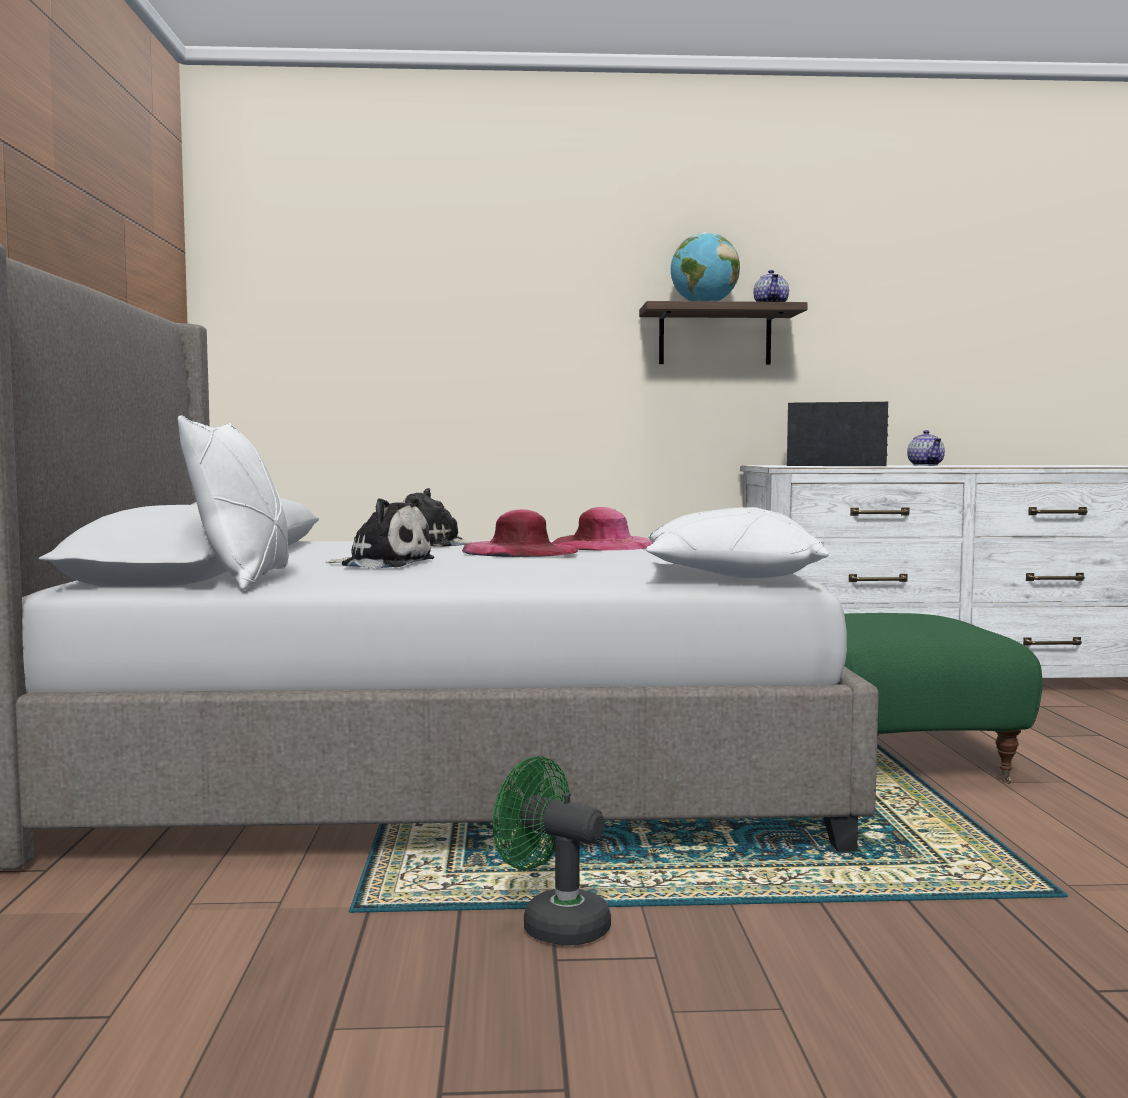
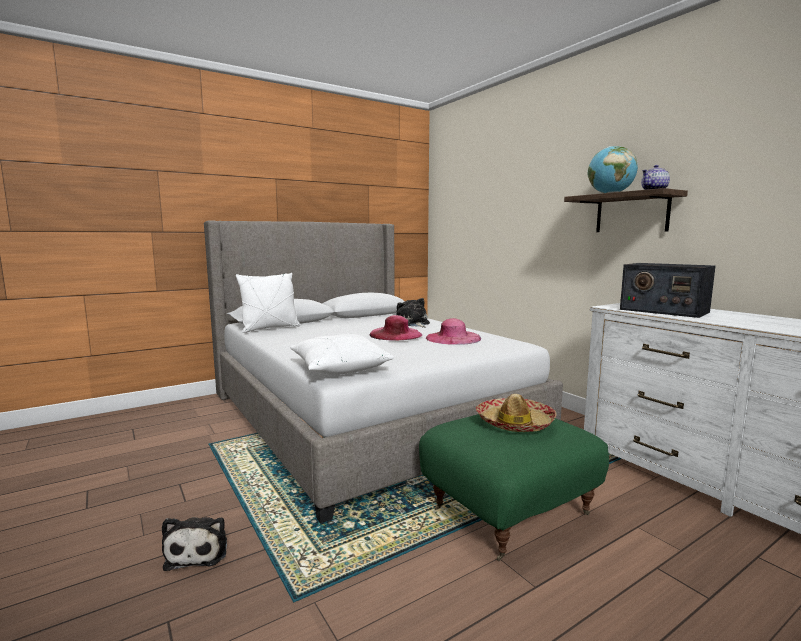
camera: 60 degrees right, 5 degrees up
plush toy [326,498,434,569] -> plush toy moved to [162,517,227,571]
green fan [493,756,611,946] -> none
radio [787,402,889,466] -> radio turned 150 degrees clockwise [620,263,715,318]
teapot [907,430,945,466] -> none
none -> hat [475,394,557,432]

